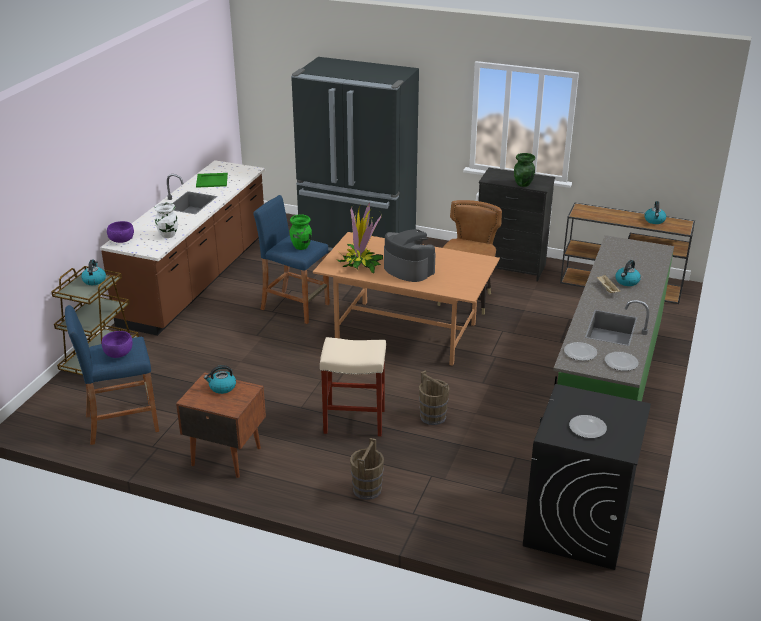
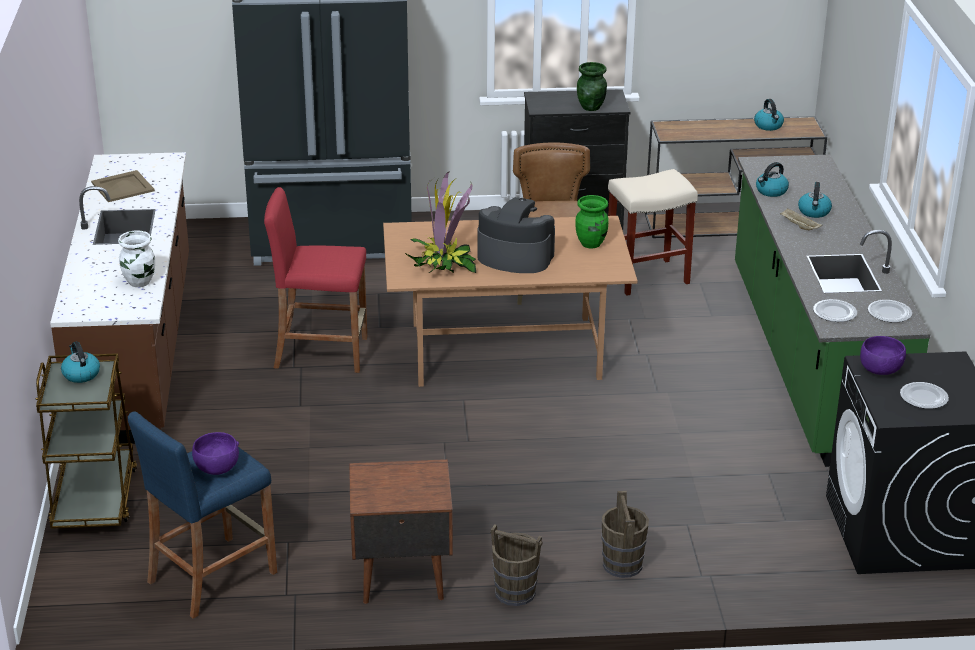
camera: 25 degrees left, 0 degrees up
purple bowl [107,221,134,243] -> purple bowl moved to [860,336,906,375]
green tray [196,173,228,188] -> beige tray [91,170,155,202]
kettle [204,365,236,394] -> kettle moved to [756,162,789,197]
blue stool [254,195,330,324] -> red stool [264,187,367,373]
green vase [290,214,312,250] -> green vase moved to [575,195,609,249]
beige stool [320,337,386,436] -> beige stool moved to [608,169,698,296]
brown bucket [419,371,450,425] -> brown bucket moved to [490,524,543,606]

